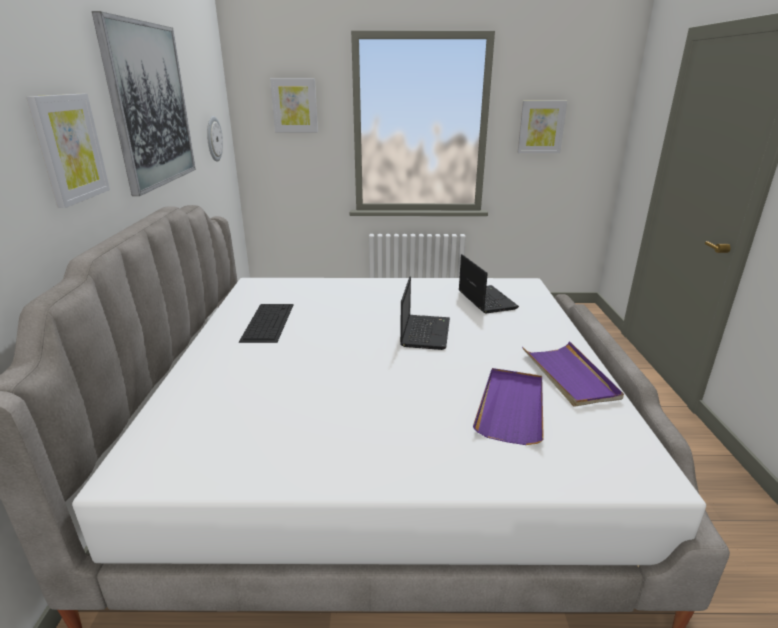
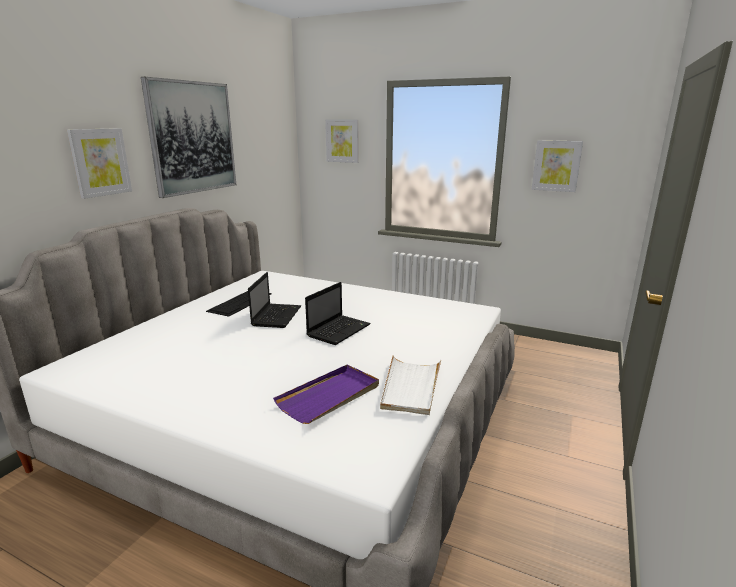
camera: 25 degrees right, 5 degrees down
wall clock [207,116,223,162] -> none
laptop [459,254,519,313] -> laptop moved to [248,272,301,328]
purple tray [522,341,624,407] -> white tray [380,355,441,415]

